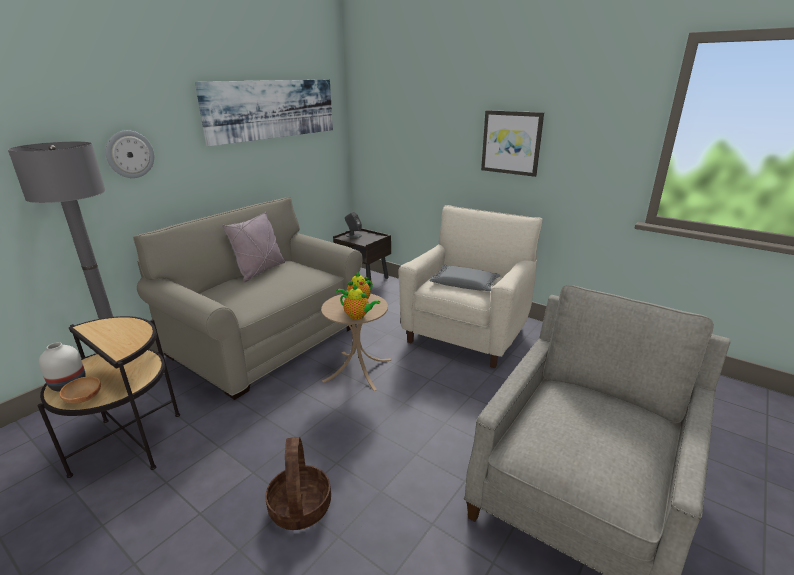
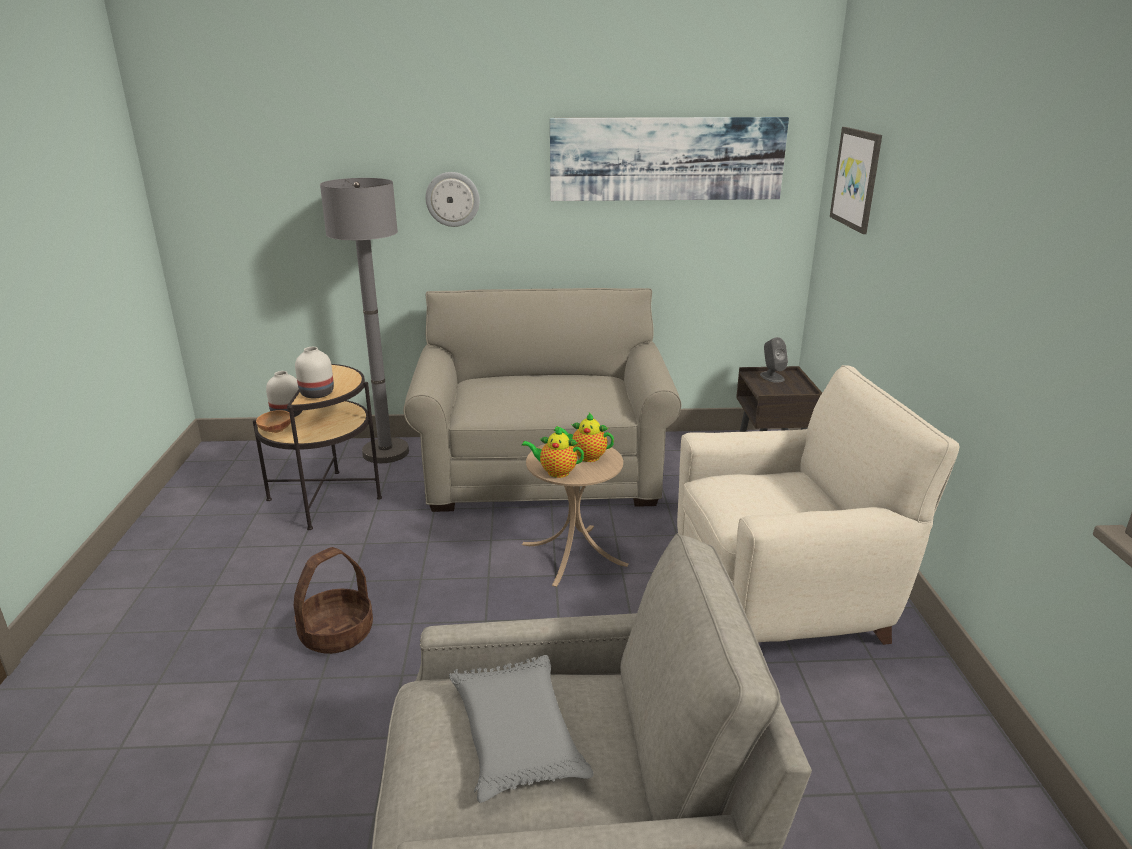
camera: 50 degrees right, 0 degrees up
purple pillow [222,212,285,283] -> none
teapot [340,284,380,320] -> teapot turned 120 degrees clockwise [522,426,584,478]
grey pillow [429,265,500,291] -> grey pillow moved to [449,655,594,803]
picture [481,110,544,177] -> picture moved to [830,127,882,234]
none -> white vase [295,347,334,398]

